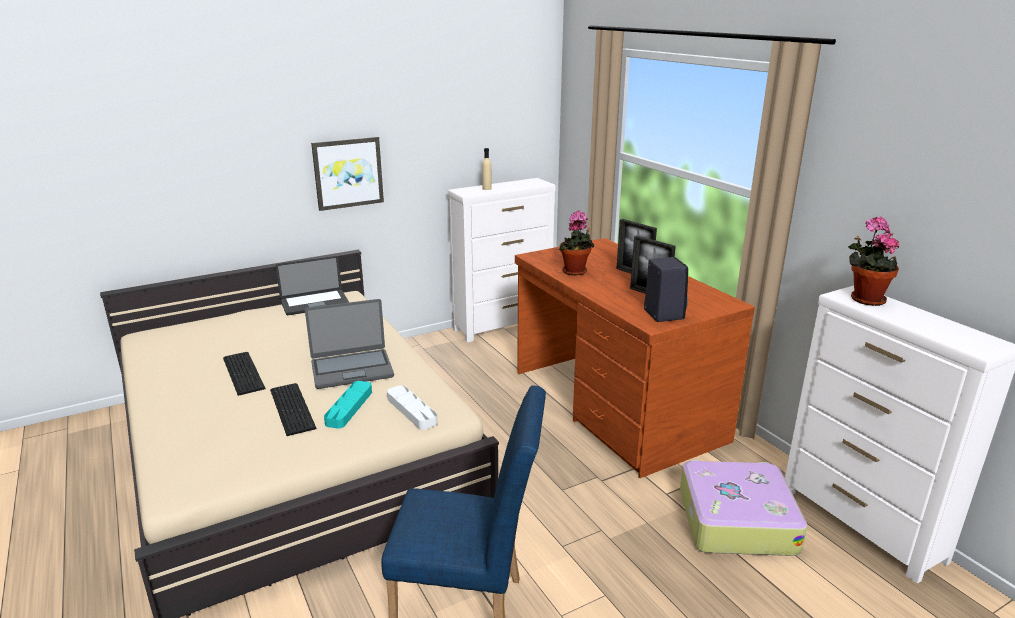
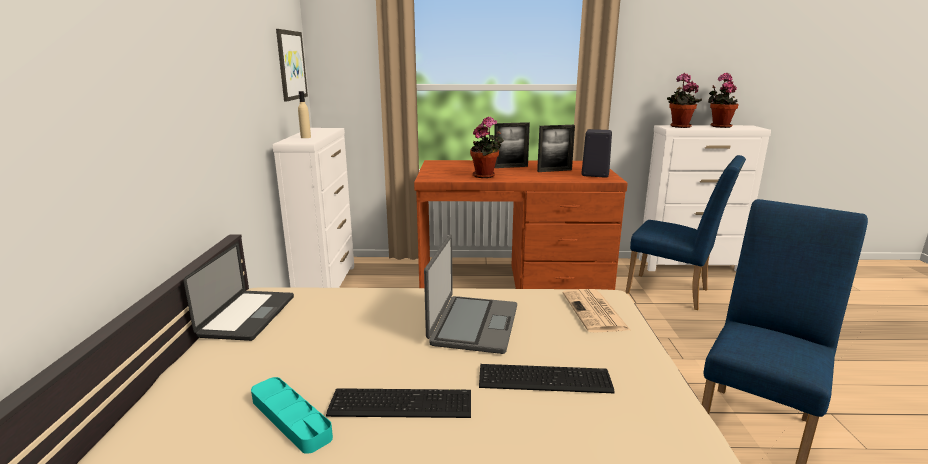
camera: 60 degrees left, 5 degrees down
picture [311,137,384,211] -> picture moved to [276,29,308,102]
turquoise tray [324,381,372,429] -> turquoise tray moved to [251,377,333,454]
white tray [387,385,437,430] -> newspaper [563,289,630,333]
suitcase [680,460,807,556] -> blue chair [626,155,746,310]
none -> potted plant [708,73,739,128]

